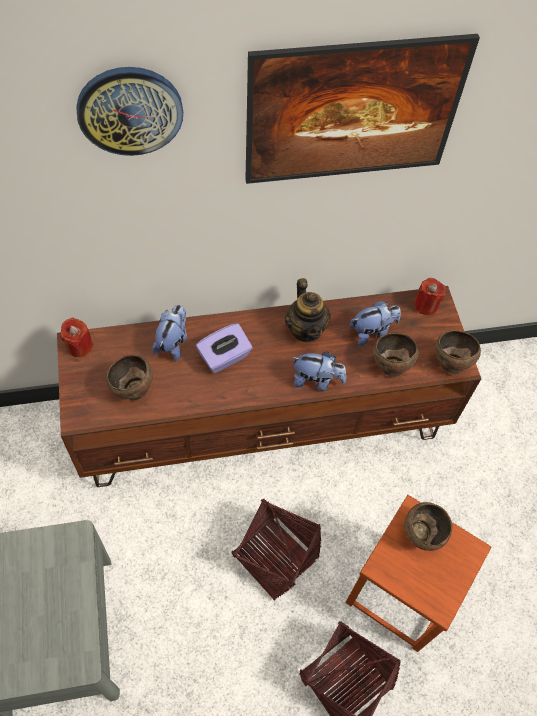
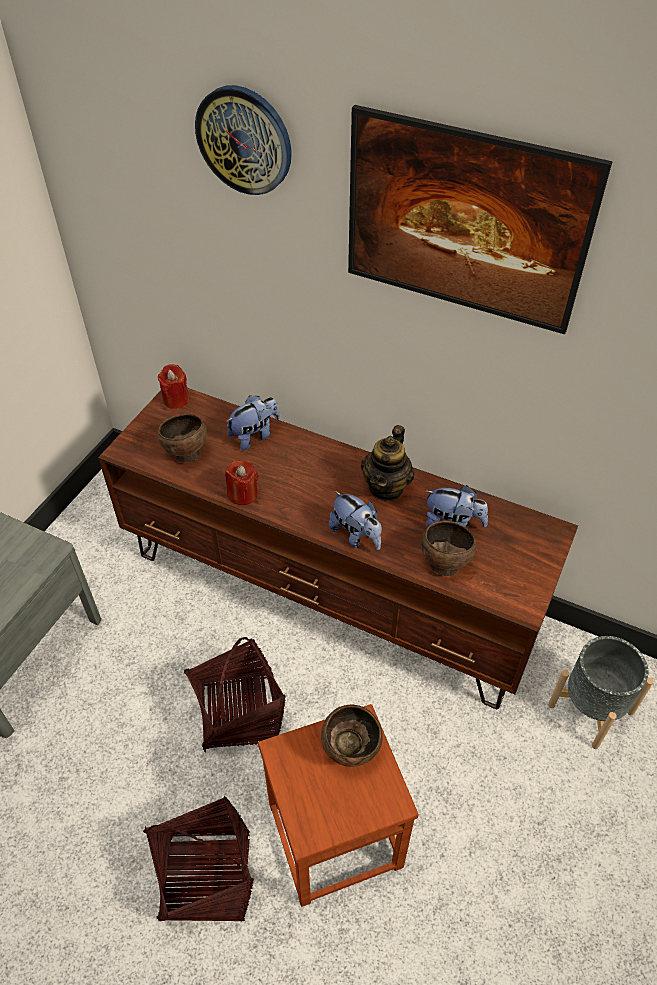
camera: 40 degrees right, 10 degrees down
purple tissue box [196,323,253,373] -> none
red candle [414,278,446,315] -> red candle moved to [225,460,258,505]
brown bowl [435,330,481,374] -> none
none -> grey planter [548,636,654,749]

